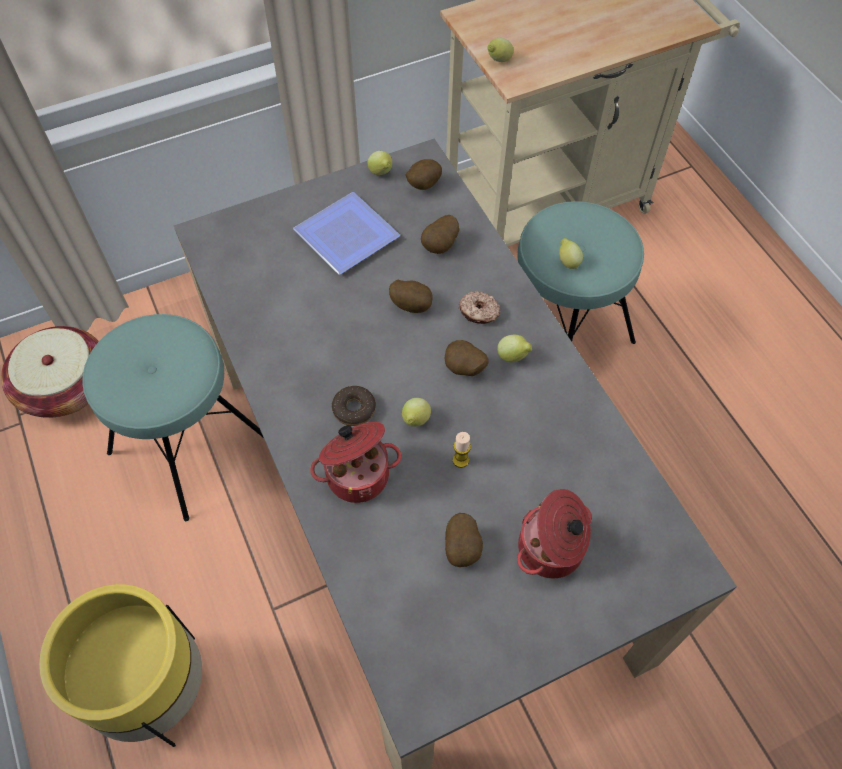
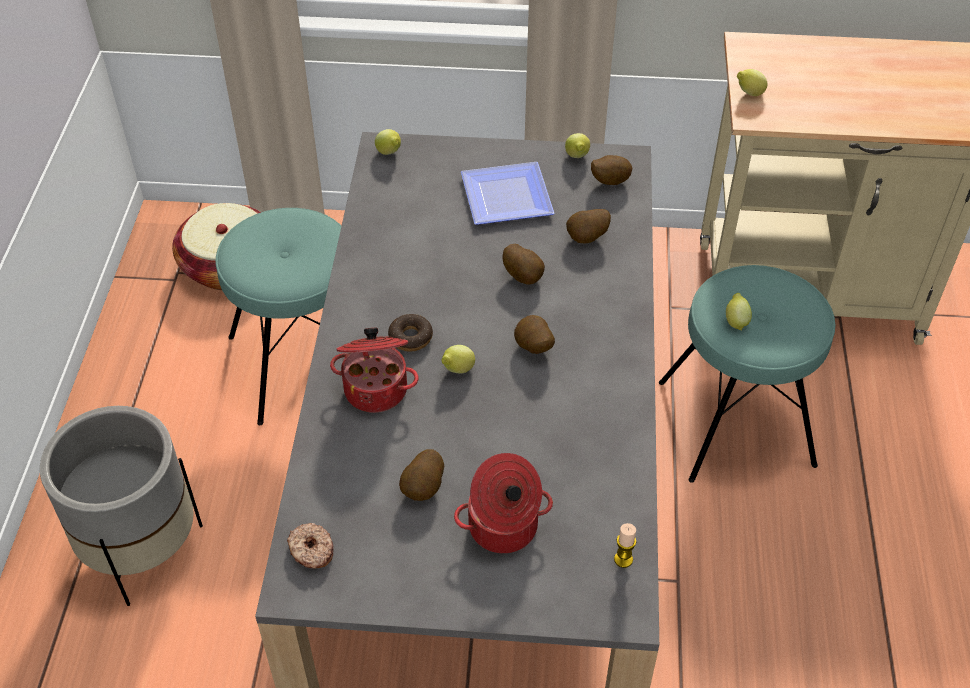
camera: 30 degrees right, 10 degrees down
yellow planter [39,584,202,747] -> grey planter [40,406,203,606]
candle [453,432,471,468] -> candle moved to [614,523,636,568]
donut [459,291,500,324] -> donut moved to [287,523,334,569]
lemon [497,335,532,362] -> lemon moved to [375,129,401,155]

